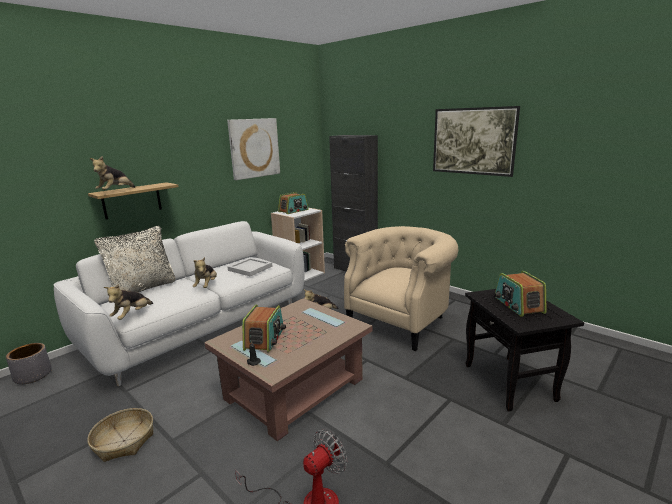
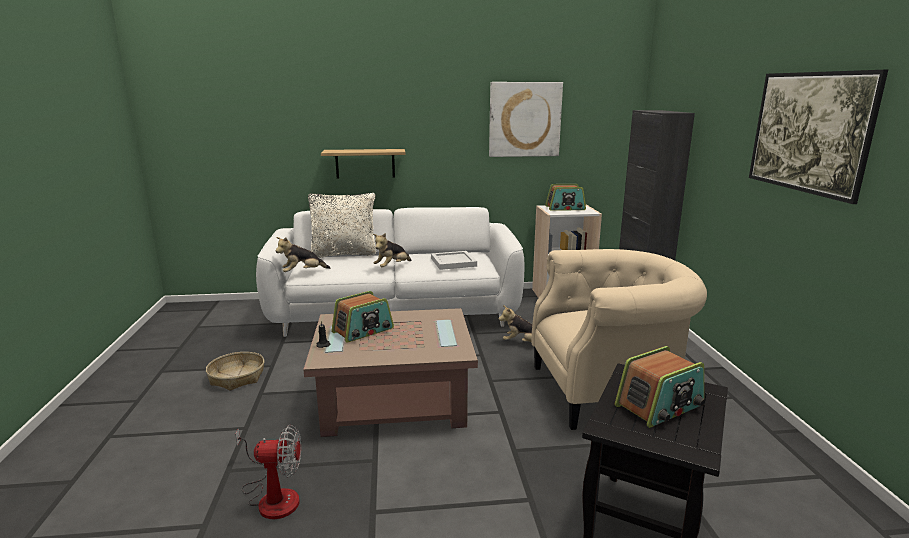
camera: 40 degrees right, 0 degrees up
grey planter [6,343,52,384] -> none
plush toy [90,156,135,190] -> none
radio [494,271,547,317] -> radio turned 150 degrees counterclockwise [614,346,705,428]

